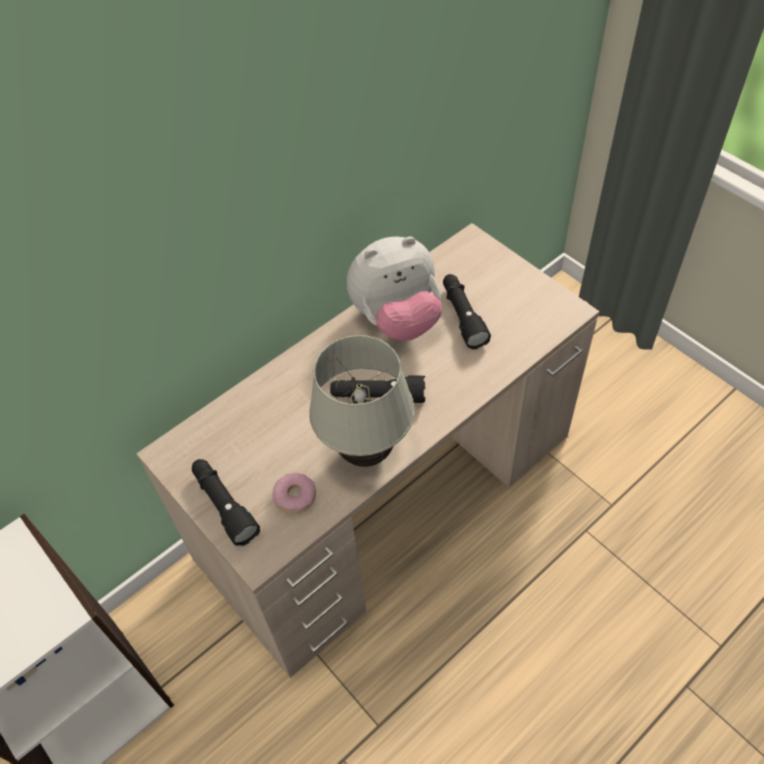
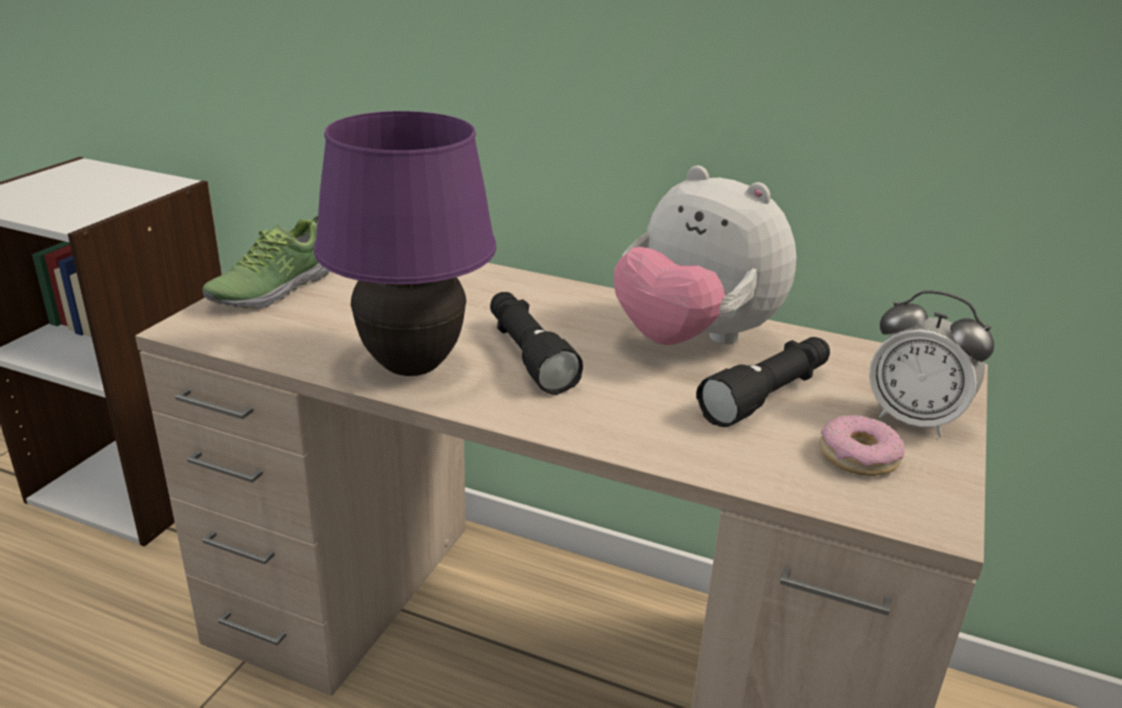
camera: 60 degrees right, 25 degrees down
black flashlight [192,459,260,546] -> shoe [202,215,330,309]
donut [272,473,316,514] -> donut moved to [819,415,905,476]
white table lamp [309,335,415,467] -> purple table lamp [314,111,496,376]
none -> alarm clock [869,290,994,437]

